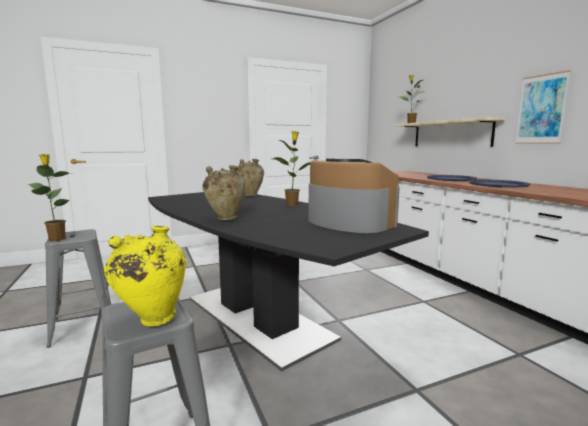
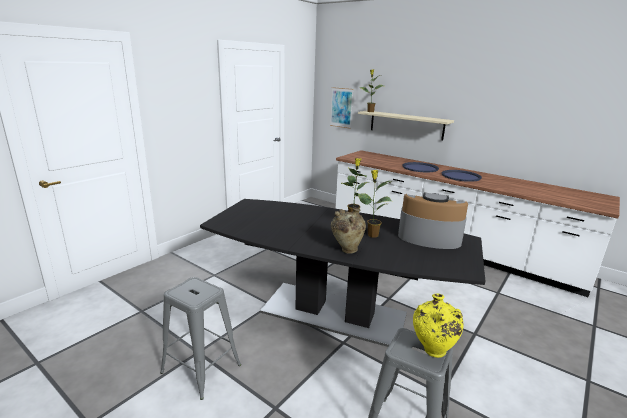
camera: 30 degrees left, 10 degrees up
potted plant [28,154,72,241] -> potted plant moved to [358,170,392,237]
beige vase [237,159,264,196] -> none
picture [515,70,571,144] -> picture moved to [330,87,354,129]

